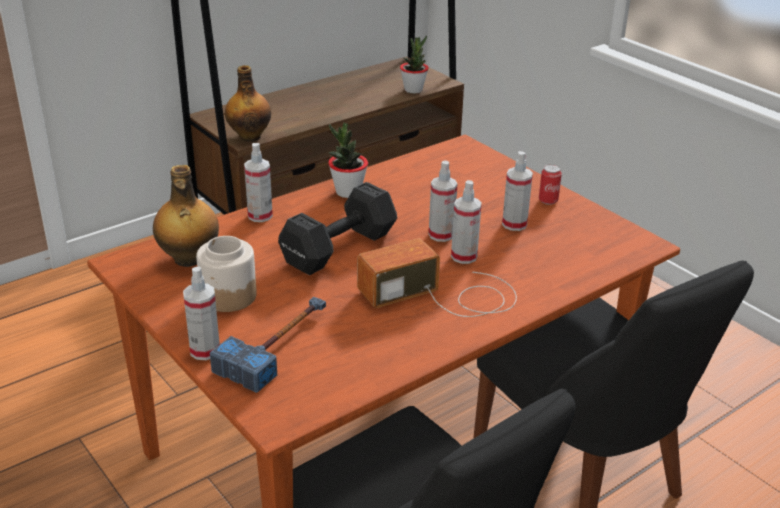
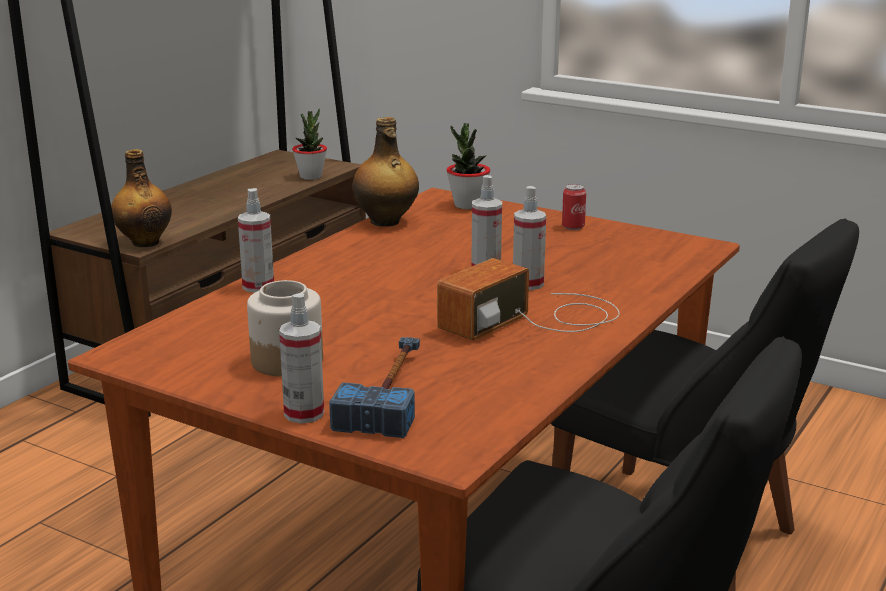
camera: 20 degrees left, 10 degrees down
bottle [153,165,219,267] -> bottle moved to [353,117,419,227]
black dumbbell [278,182,397,275] -> none
potted plant [328,123,368,198] -> potted plant moved to [447,123,490,209]
spray bottle [502,151,533,231] -> none

